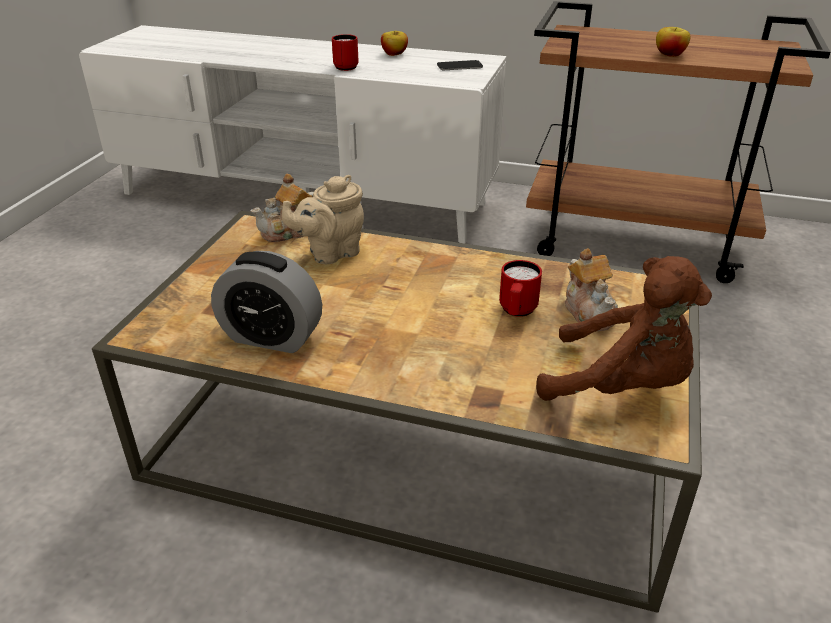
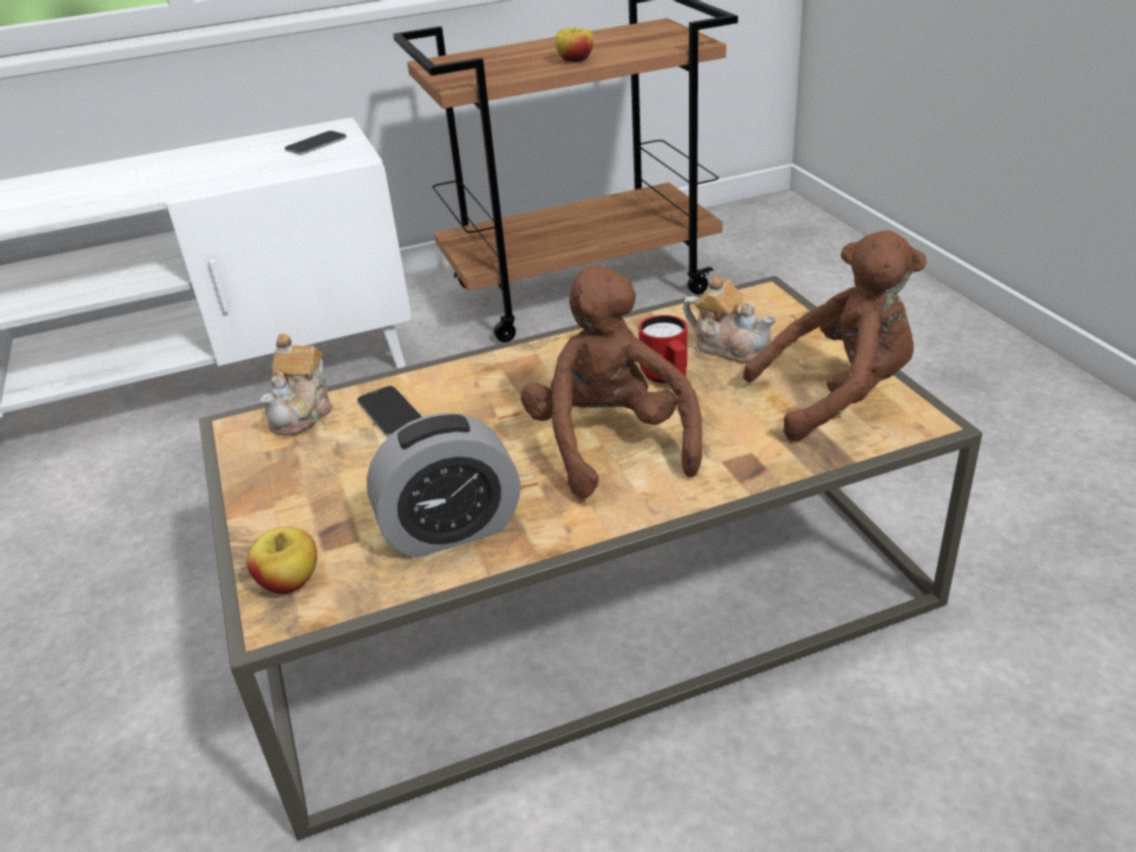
camera: 35 degrees left, 0 degrees up
beige teapot [282,175,364,264] -> phone [357,386,422,436]
red mug [332,34,359,71] -> none
apple [381,31,408,56] -> apple moved to [246,527,317,594]
none -> brown plush toy [521,265,702,498]

